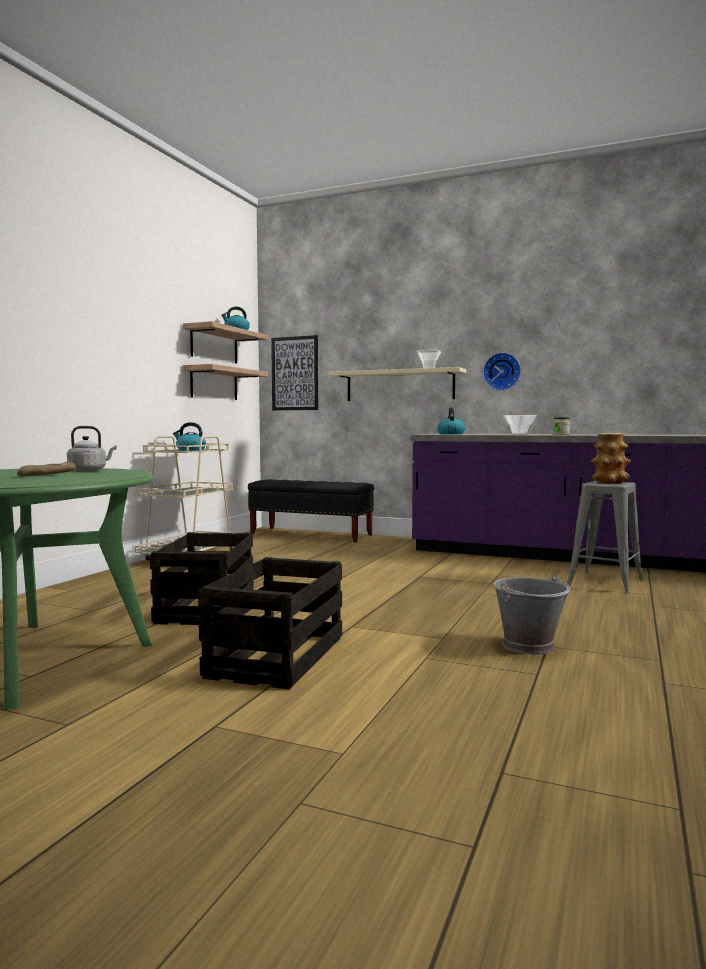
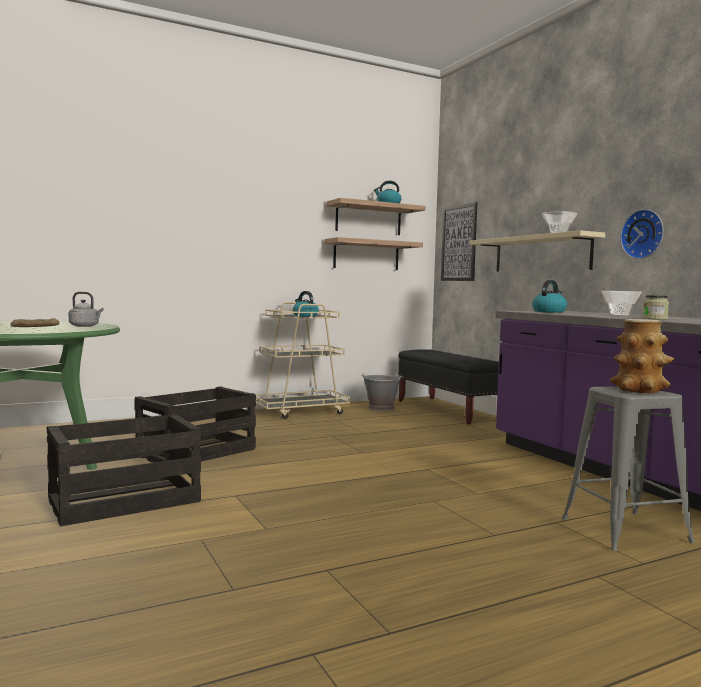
camera: 40 degrees right, 0 degrees up
grey bucket [494,574,570,655] -> grey bucket moved to [361,375,403,411]

